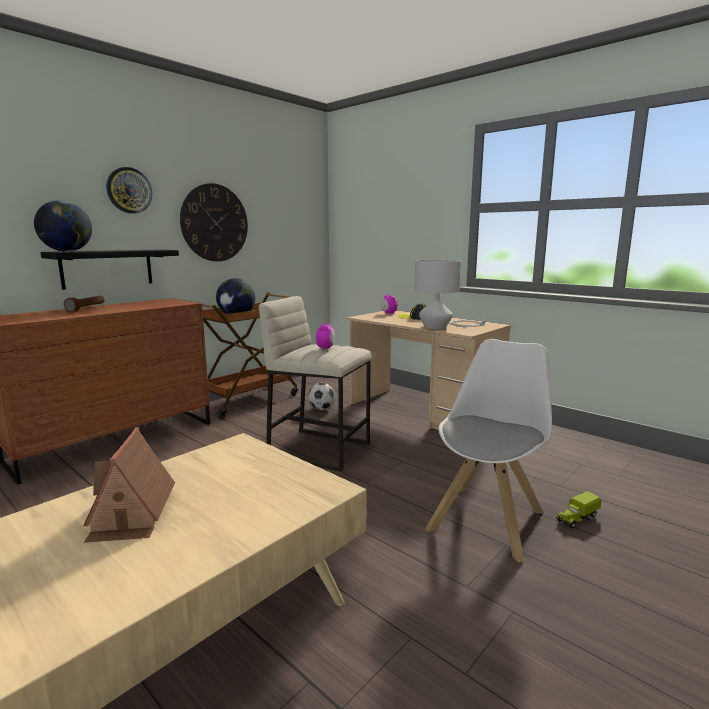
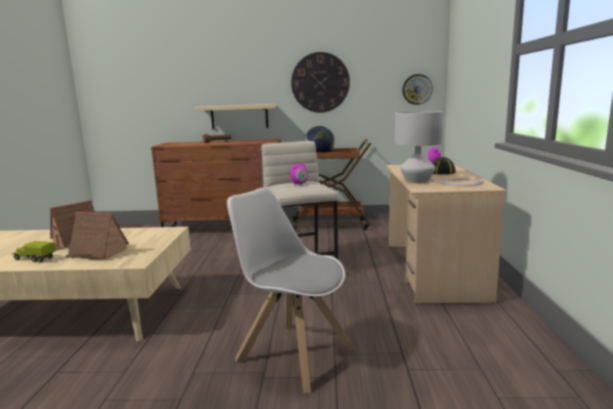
camera: 50 degrees right, 0 degrees up
globe [34,200,92,252] -> none
black shelf [40,249,179,290] -> beige shelf [195,104,276,130]
wall clock [106,167,152,214] -> wall clock moved to [402,74,433,105]
football [308,383,335,410] -> none
chair [426,339,552,562] -> chair turned 135 degrees counterclockwise [227,187,356,393]
toy truck [556,491,601,529] -> toy truck moved to [12,241,55,262]
none -> toy house [65,212,129,260]

